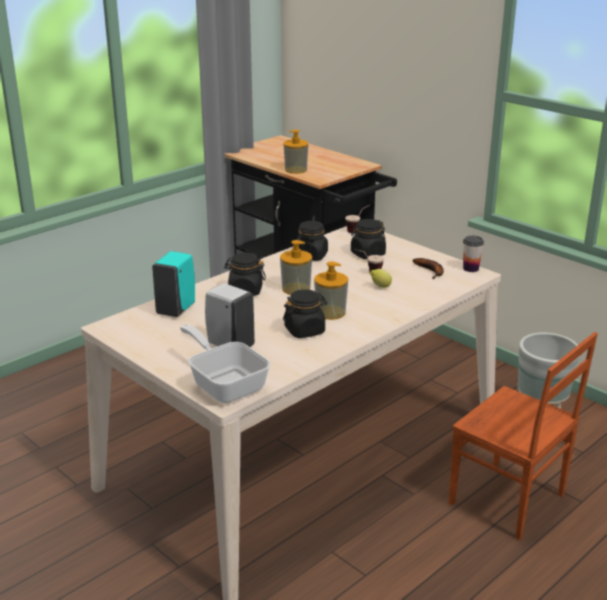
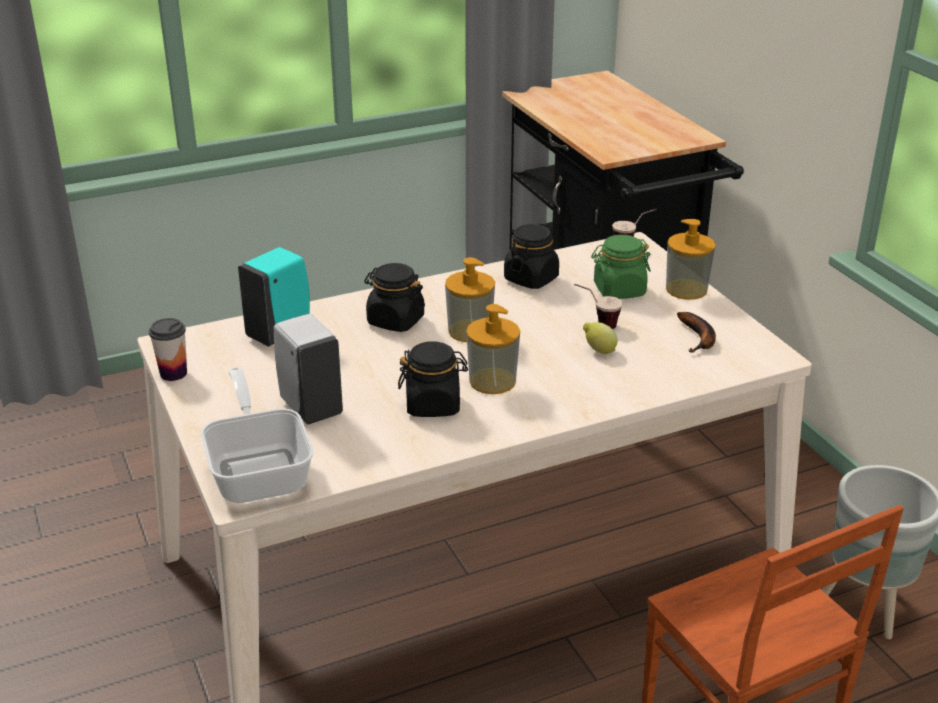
camera: 20 degrees right, 5 degrees up
soap dispenser [283,130,308,174] -> soap dispenser moved to [666,219,716,300]
black jar [351,219,386,259] -> green jar [591,235,651,299]
cup [463,236,484,272] -> cup moved to [149,318,187,381]

